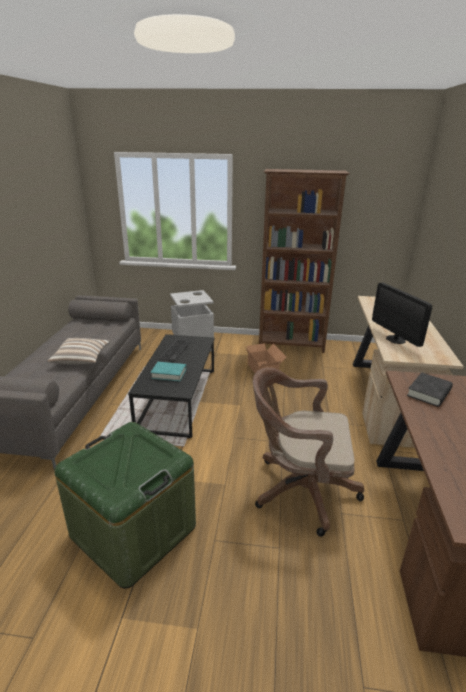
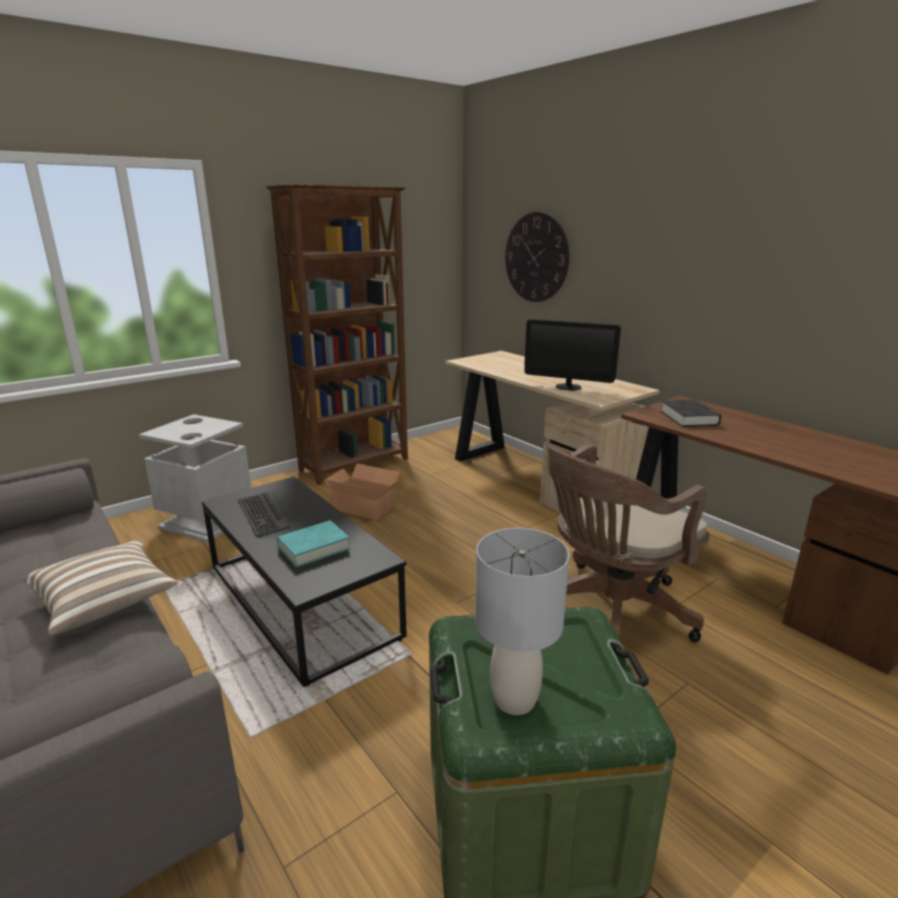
camera: 45 degrees left, 5 degrees down
none -> grey table lamp [475,528,570,715]
none -> wall clock [505,212,569,302]

